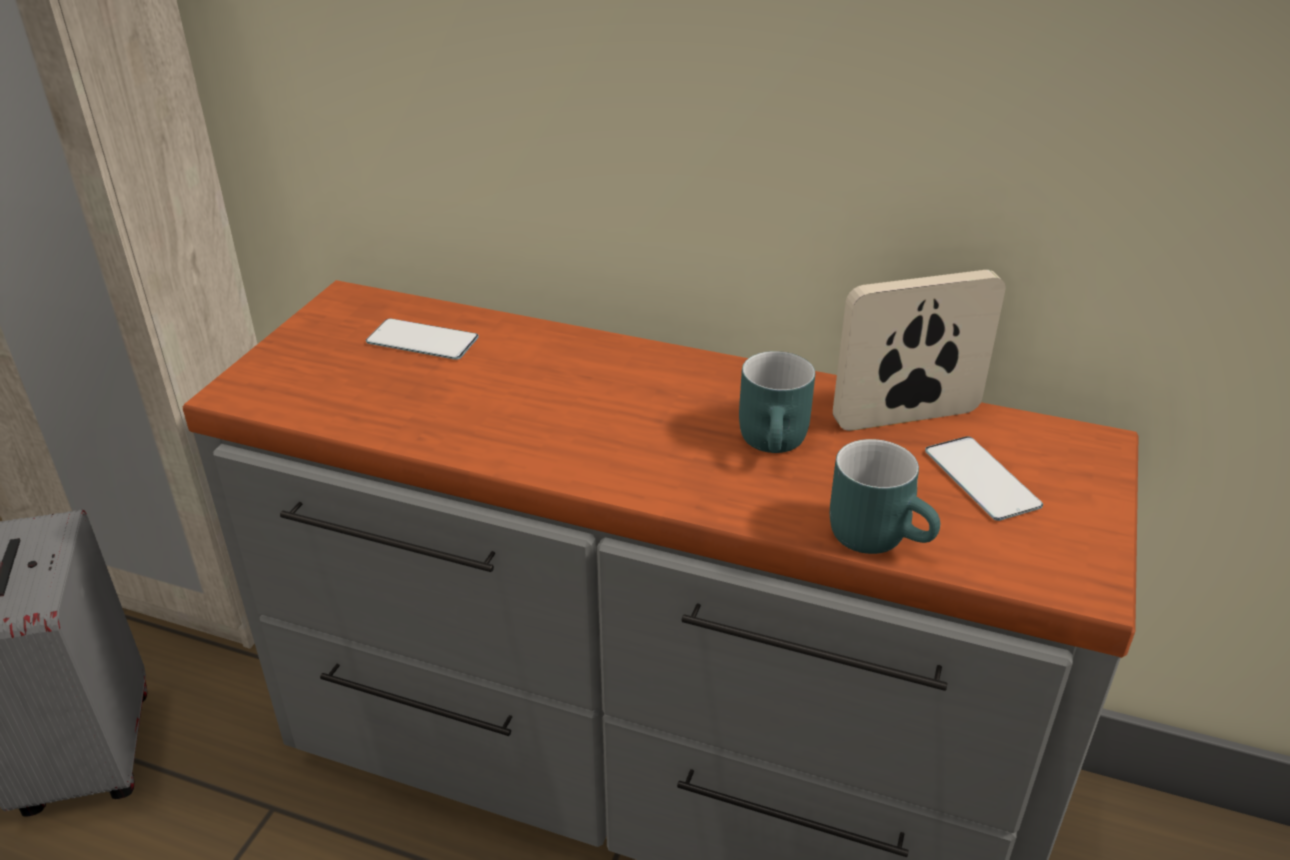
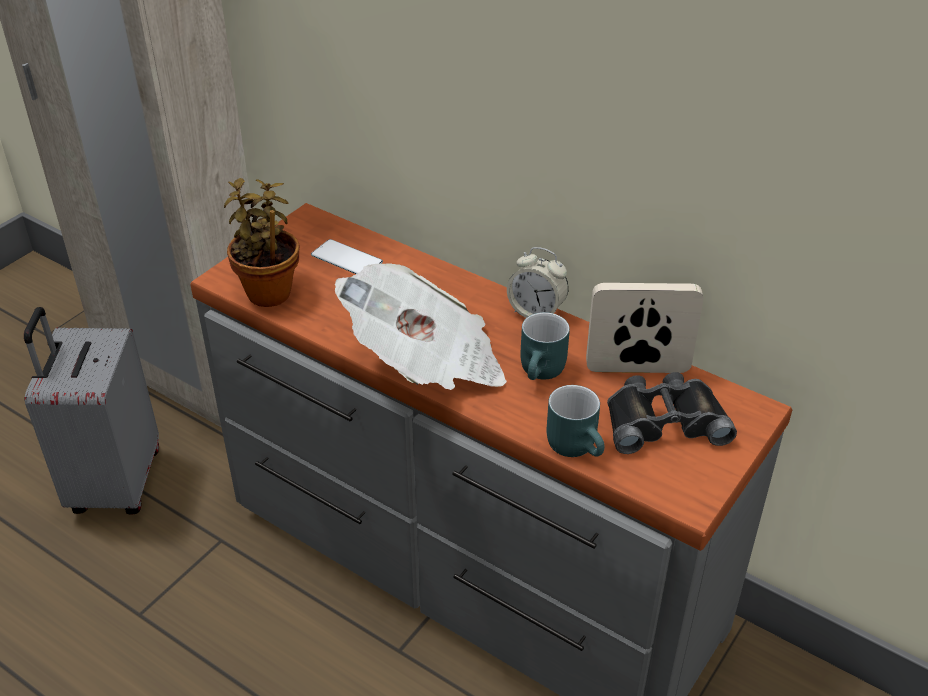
camera: 15 degrees right, 5 degrees up
phone [925,436,1043,521] -> black binoculars [607,372,737,454]
none -> potted plant [224,178,300,307]
none -> newspaper [335,263,507,390]
none -> alarm clock [507,247,569,318]

